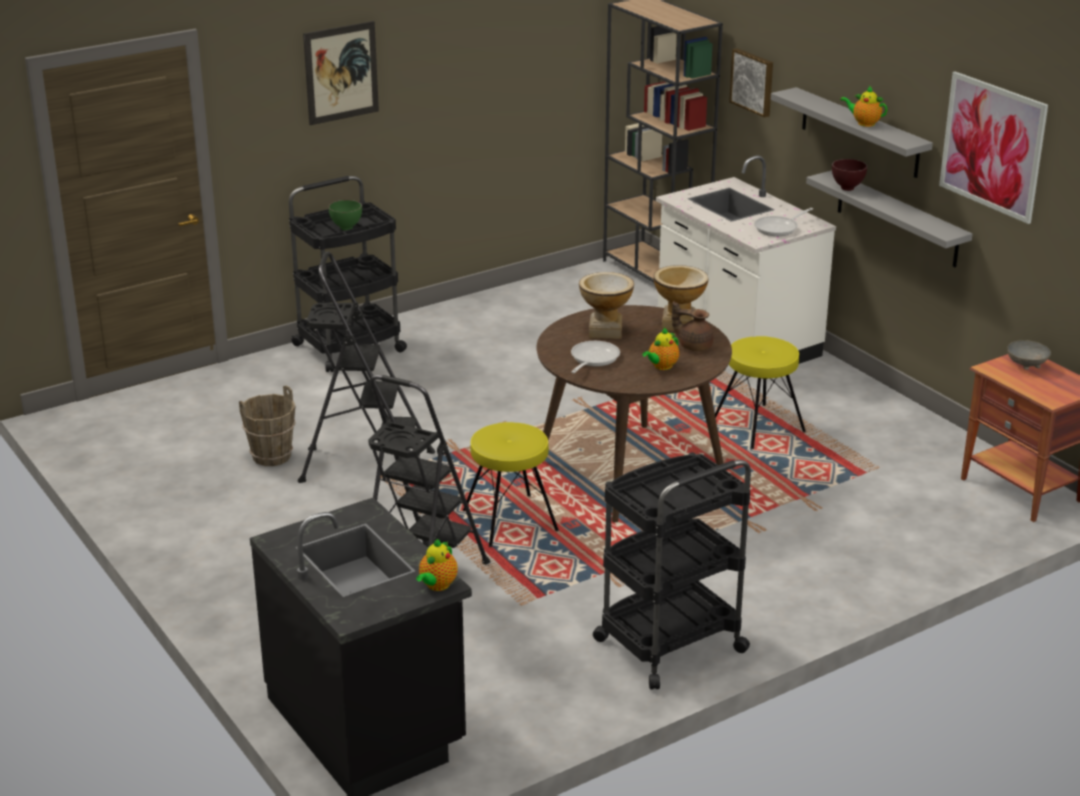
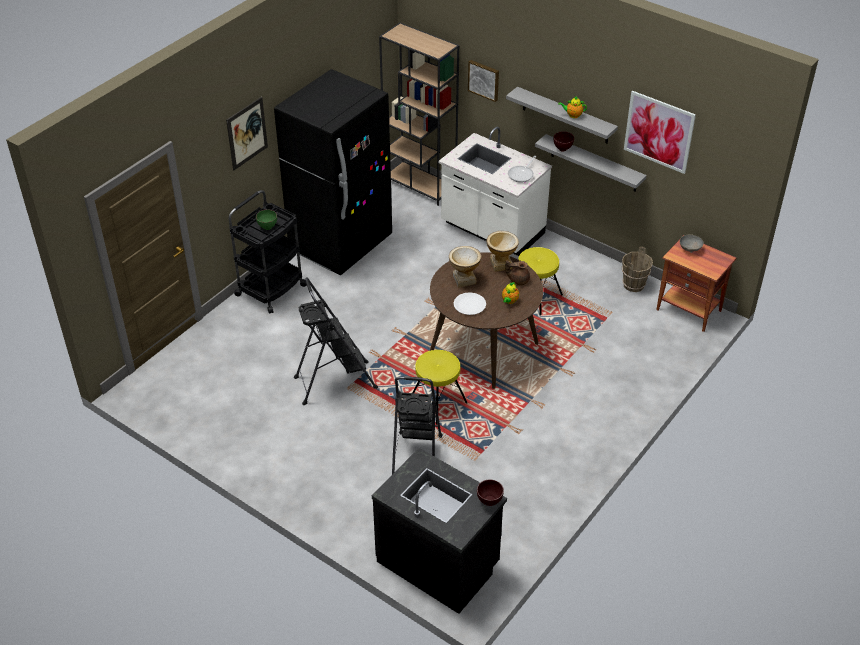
camera: 20 degrees left, 15 degrees up
brown bucket [239,385,296,466] -> brown bucket moved to [622,247,653,292]
teapot [416,539,458,591] -> brown bowl [477,479,504,506]
frying pan [571,341,620,373] -> white plate [454,292,486,315]
black cart [593,453,751,690] -> none
none -> black fridge [274,69,392,275]

